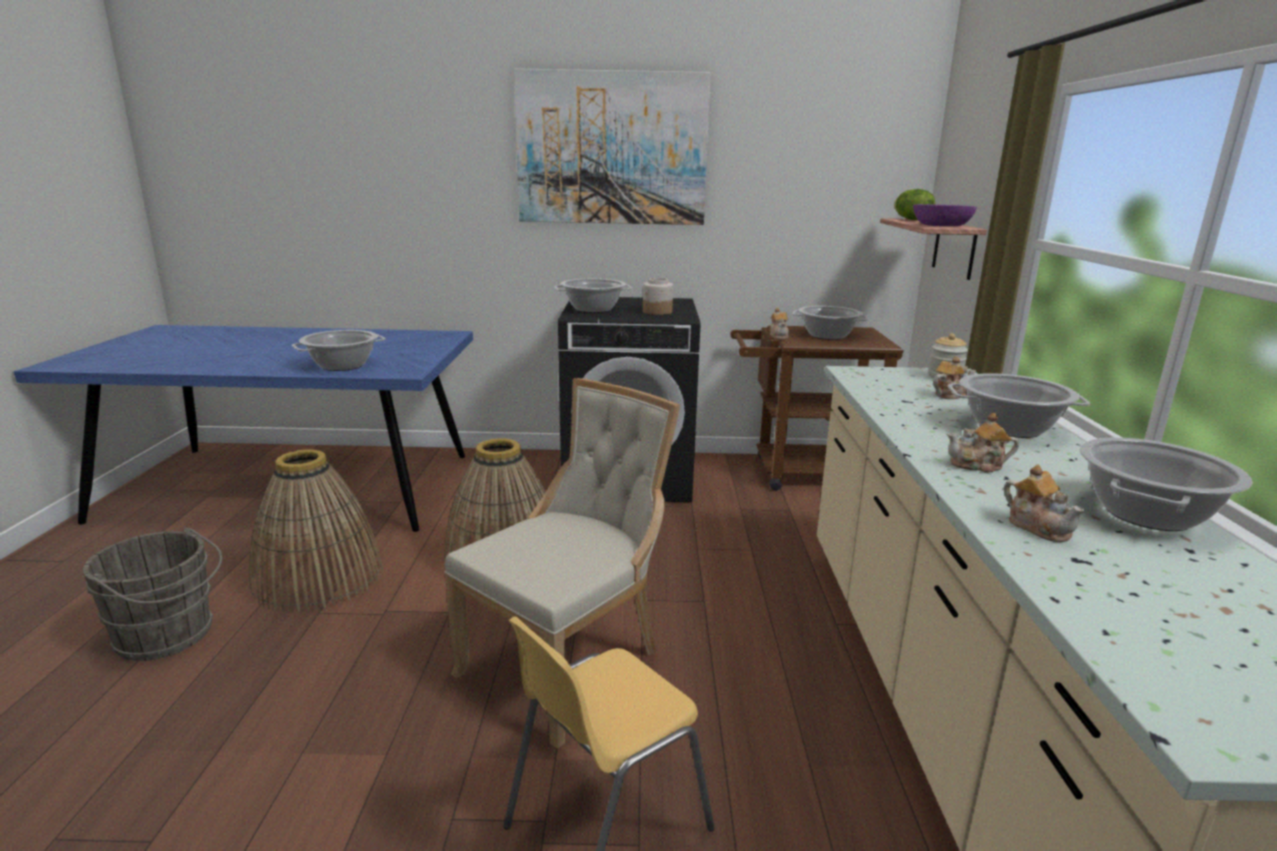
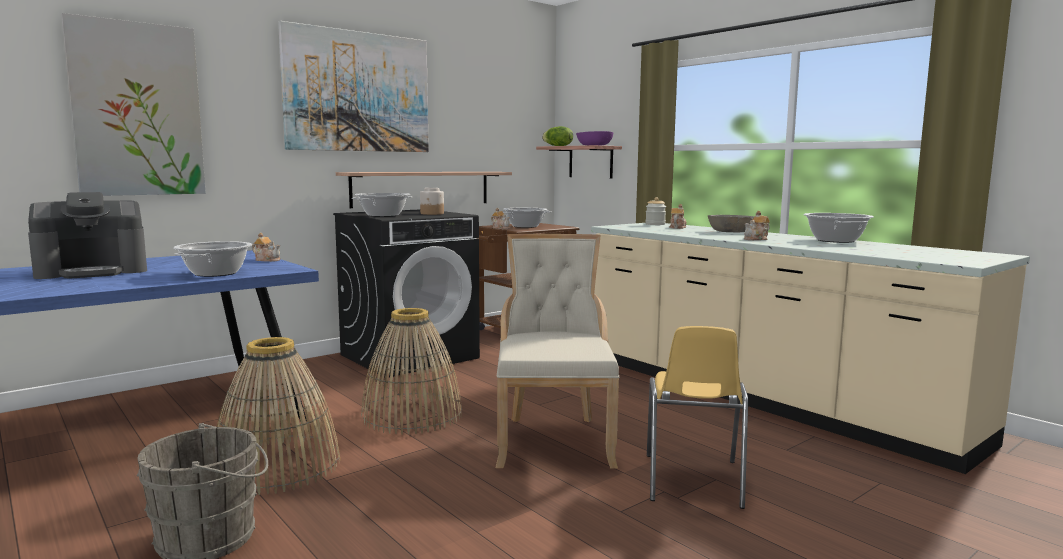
camera: 40 degrees left, 10 degrees down
cooking pot [948,373,1090,438] -> grey bowl [708,215,755,232]
teapot [1004,464,1085,542] -> teapot moved to [252,233,280,262]
none -> coffee machine [28,192,147,279]
none -> picture [61,13,206,196]
none -> shelf [336,172,512,208]

